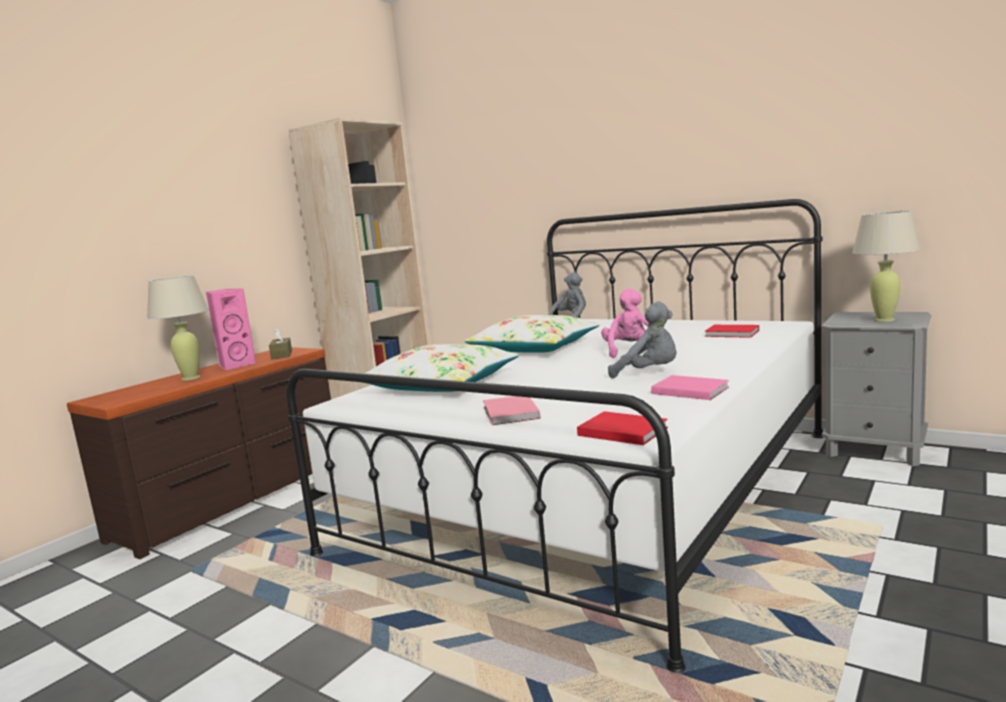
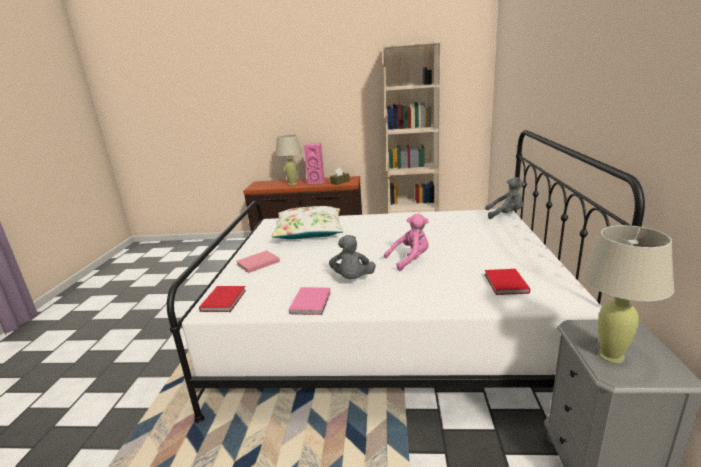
camera: 60 degrees right, 10 degrees up
white pillow [465,315,600,353] -> none

